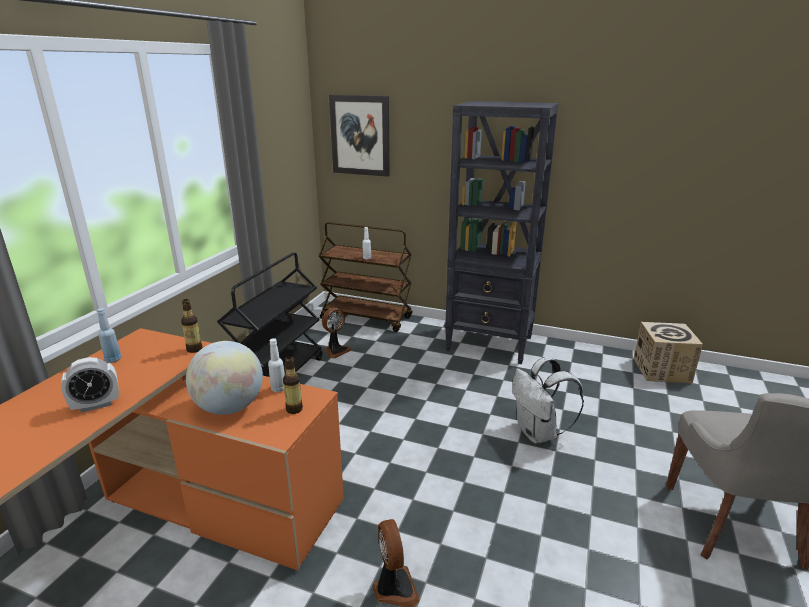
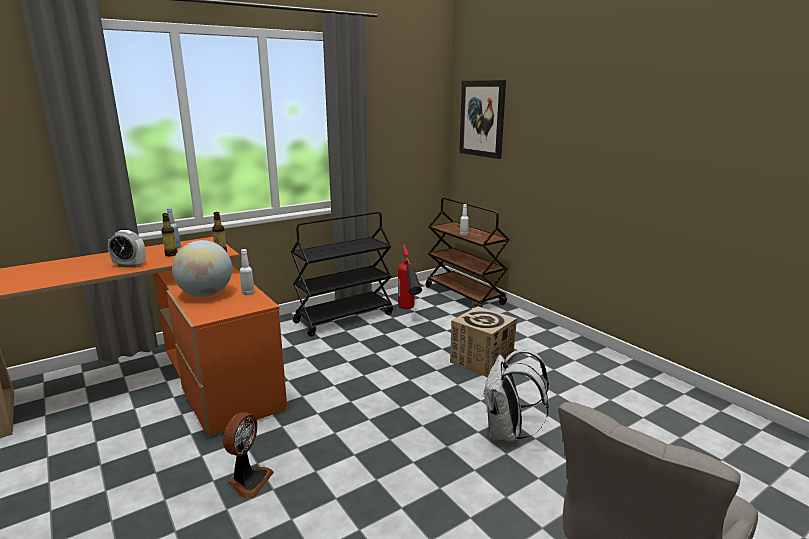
camera: 35 degrees right, 5 degrees down
bottle [283,356,303,414] -> bottle moved to [161,213,177,256]
fan [322,307,352,359] -> fire extinguisher [398,245,422,309]
black bookcase [445,101,559,364] -> none
cardboard box [634,322,703,383] -> cardboard box moved to [450,306,517,377]

